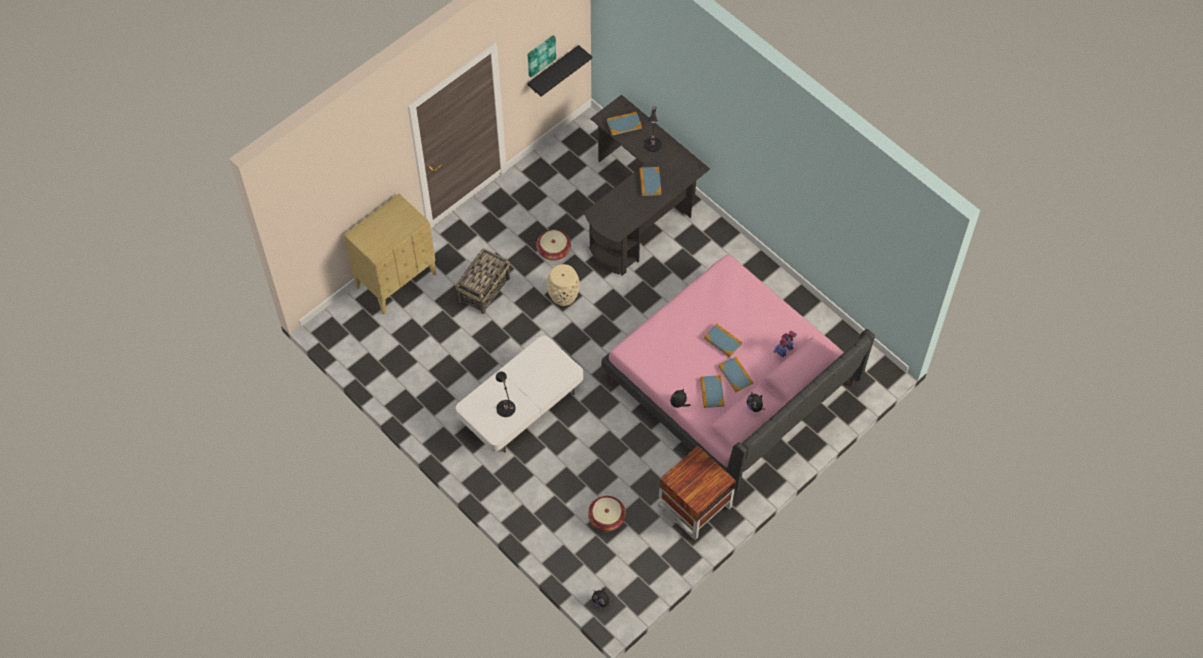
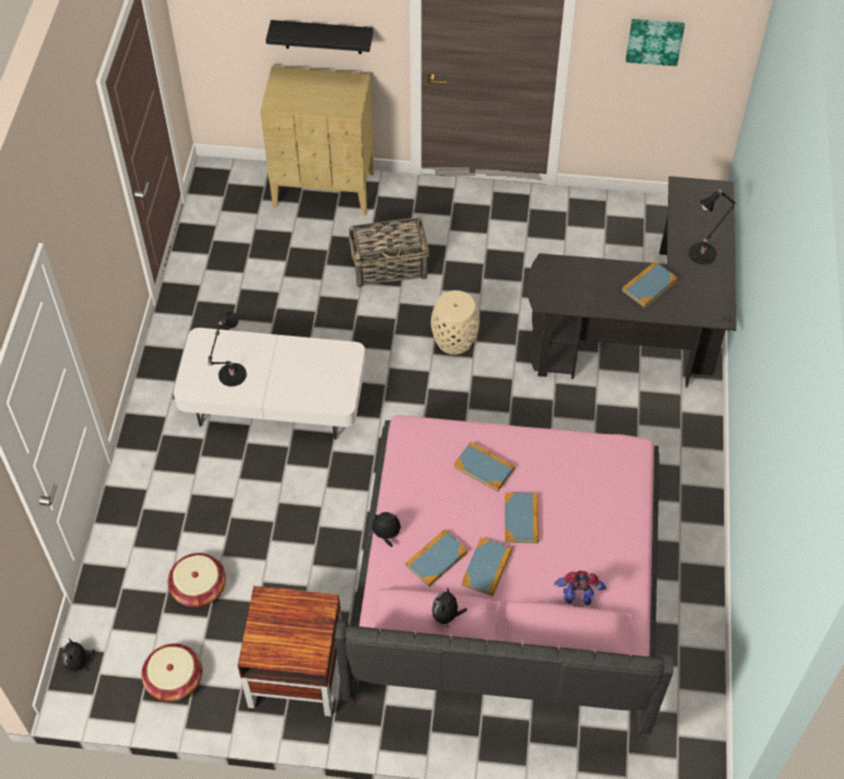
camera: 50 degrees right, 5 degrees down
black shelf [528,45,592,97] -> black shelf moved to [266,20,374,54]
basket [536,230,571,261] -> basket moved to [141,644,202,702]
book [607,112,642,136] -> book moved to [454,442,515,492]

